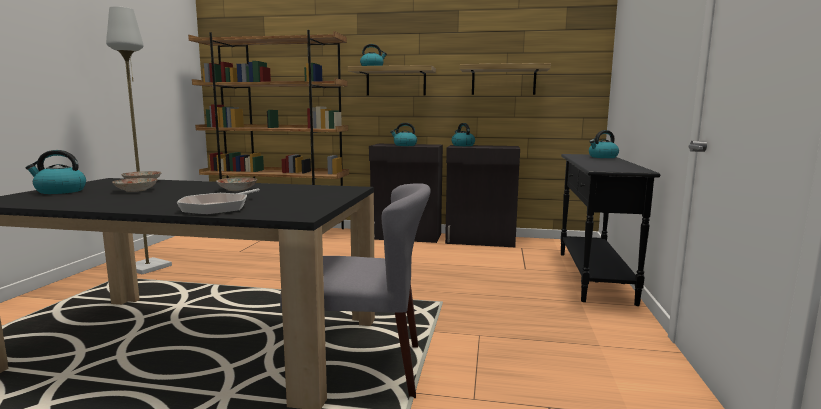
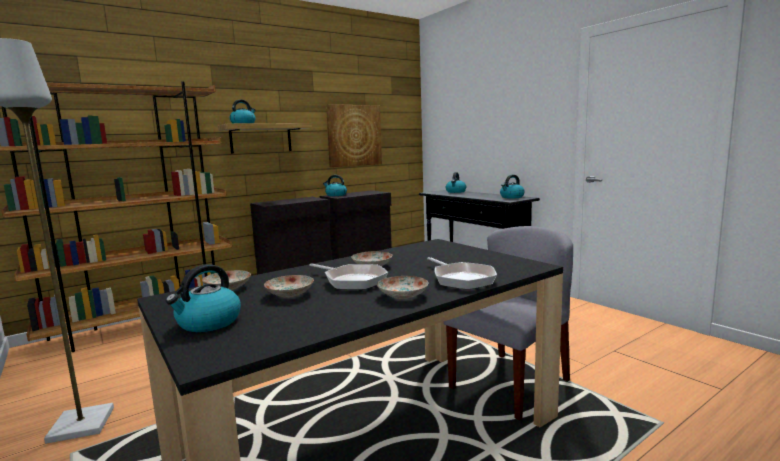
camera: 45 degrees left, 0 degrees up
kettle [390,123,417,146] -> kettle moved to [500,175,525,198]
shelf [460,63,551,95] -> picture [326,104,382,167]
none -> frying pan [309,263,388,290]
none -> plate [377,276,429,299]

